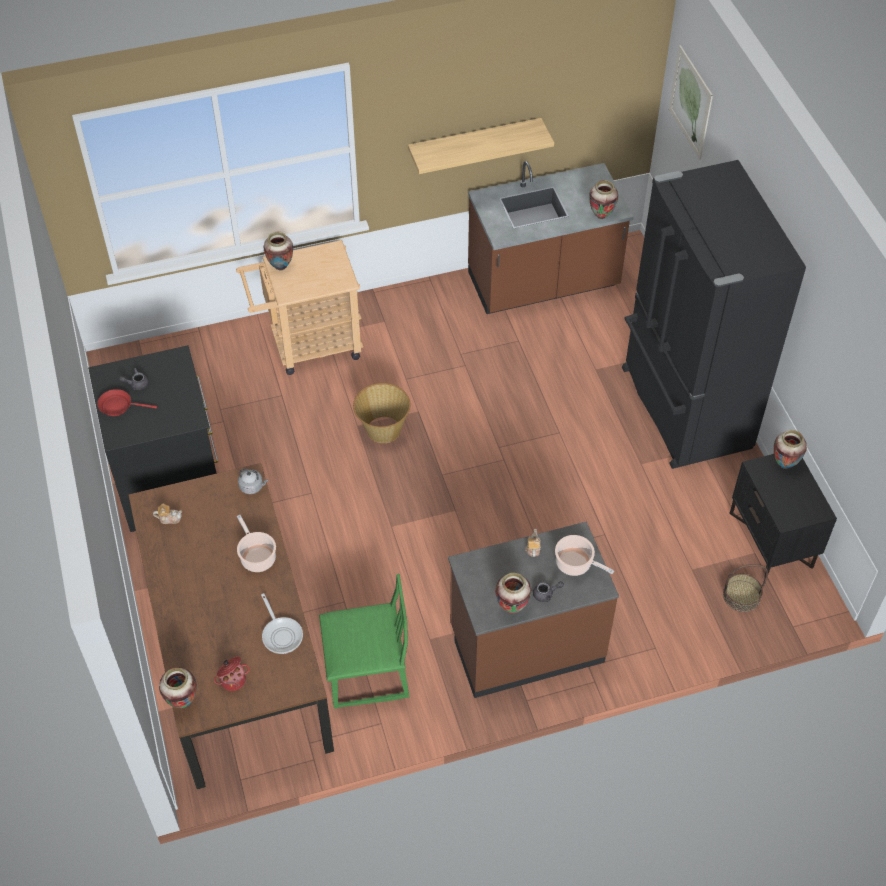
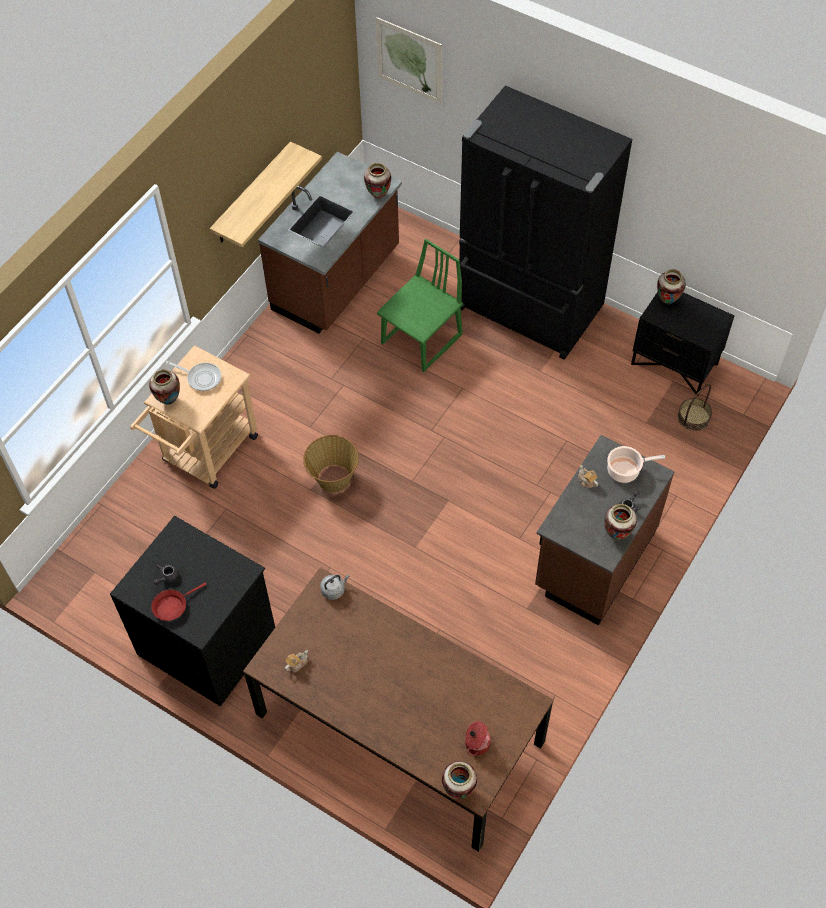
camera: 40 degrees left, 5 degrees up
cooking pot [237,515,276,572] -> none
frying pan [261,593,303,654] -> frying pan moved to [165,361,221,391]
green chair [319,574,410,709] -> green chair moved to [377,239,463,372]

